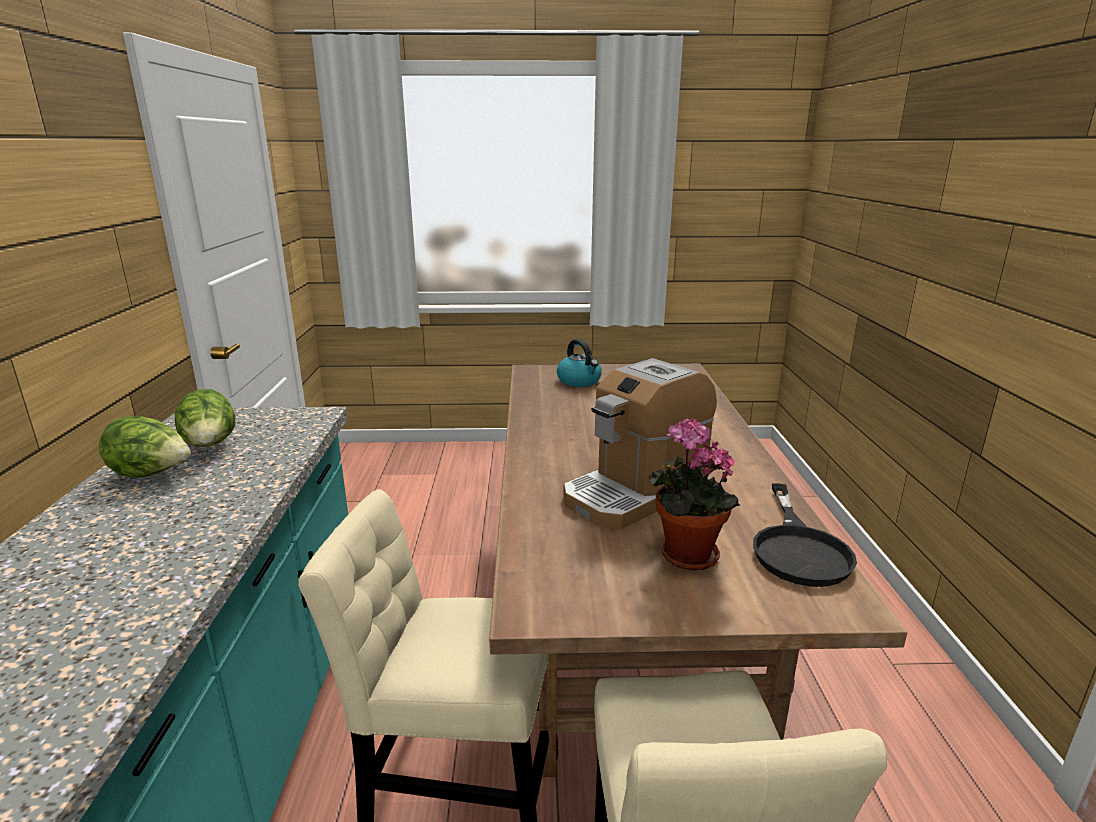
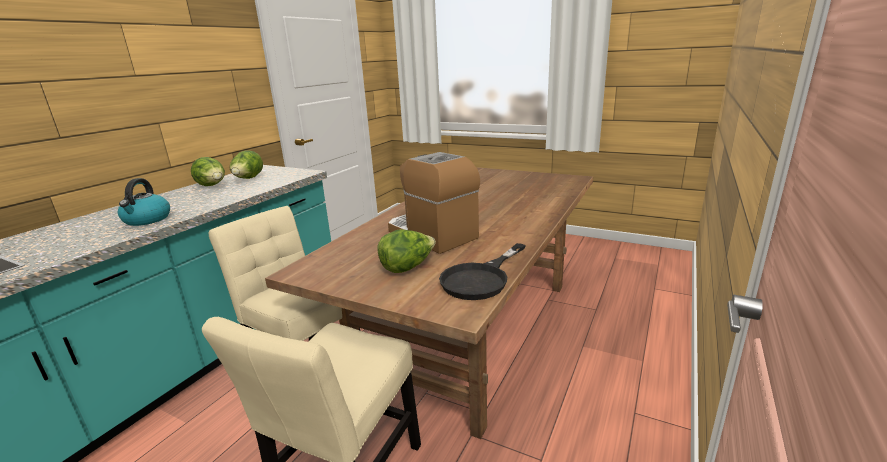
camera: 30 degrees right, 0 degrees up
kettle [557,339,602,387] -> kettle moved to [118,178,170,226]
coffee machine [564,358,717,529] -> coffee machine turned 60 degrees clockwise [388,152,480,254]
potted plant [649,418,740,570] -> lettuce [377,229,436,273]

